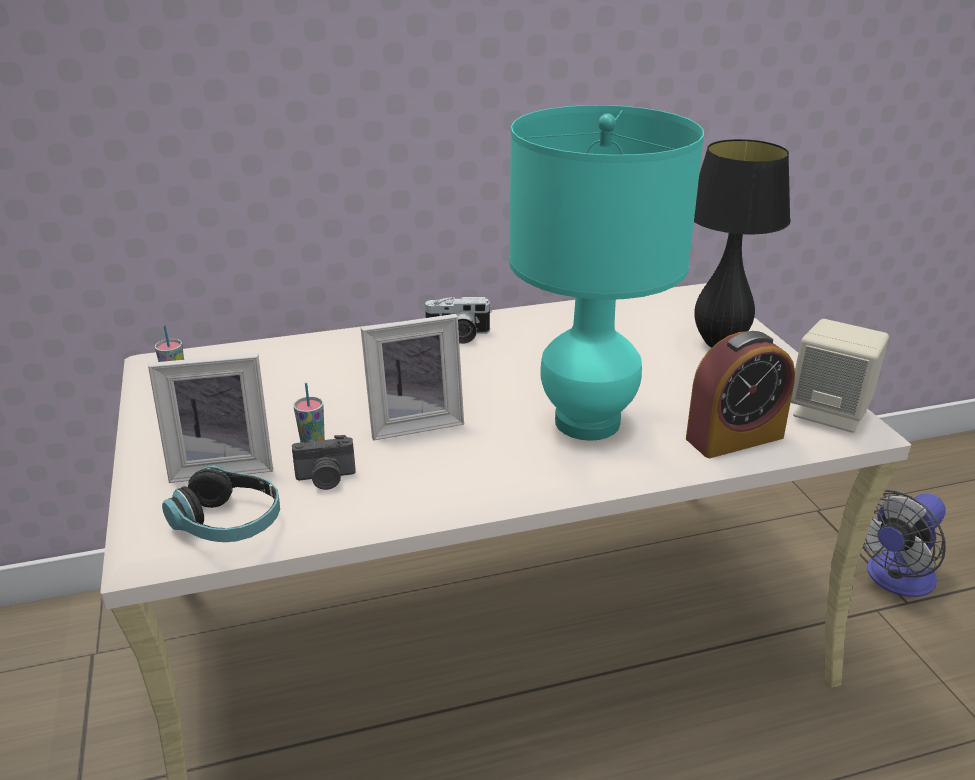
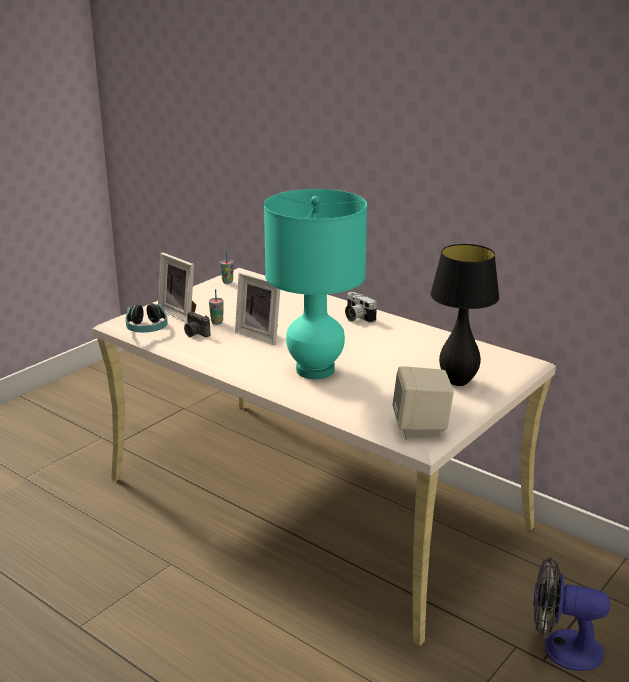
camera: 55 degrees right, 5 degrees down
alarm clock [686,331,795,458] -> none

